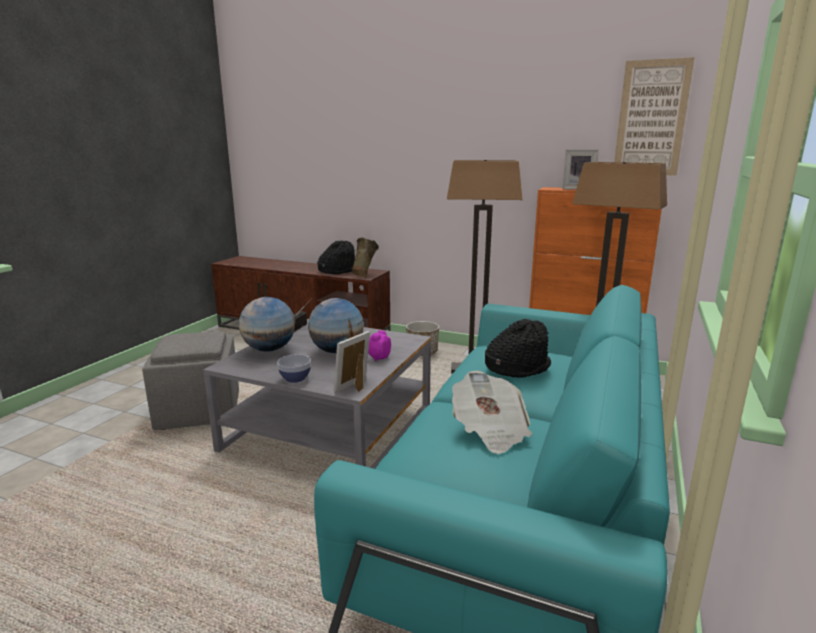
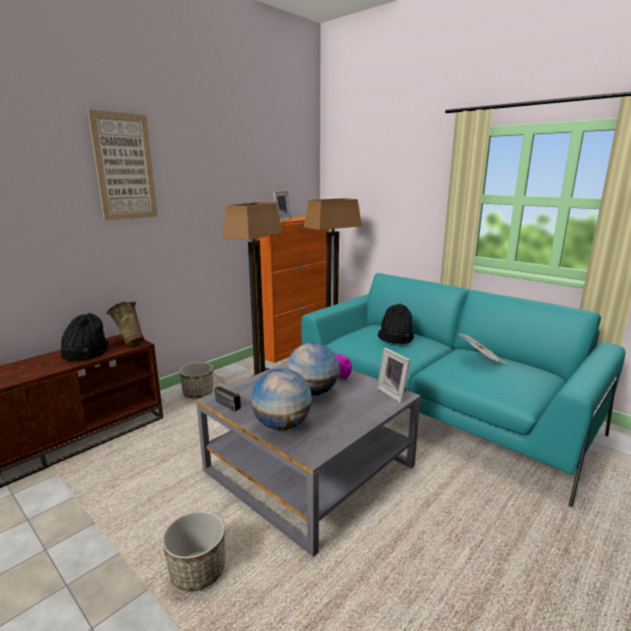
camera: 70 degrees left, 0 degrees up
grey ottoman [142,331,239,430] -> planter [162,510,225,591]
bowl [277,354,311,383] -> none
picture [614,57,695,176] -> picture moved to [88,109,158,221]

